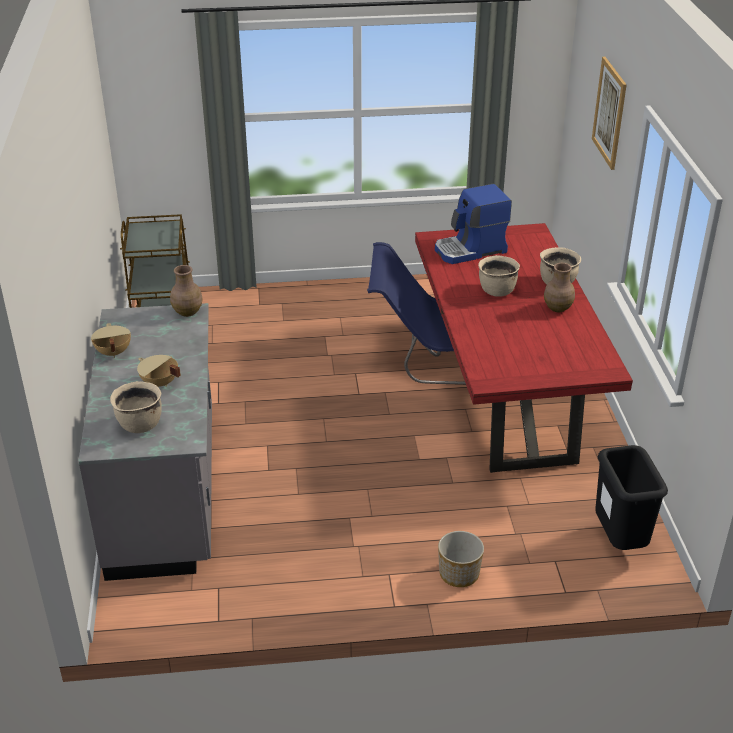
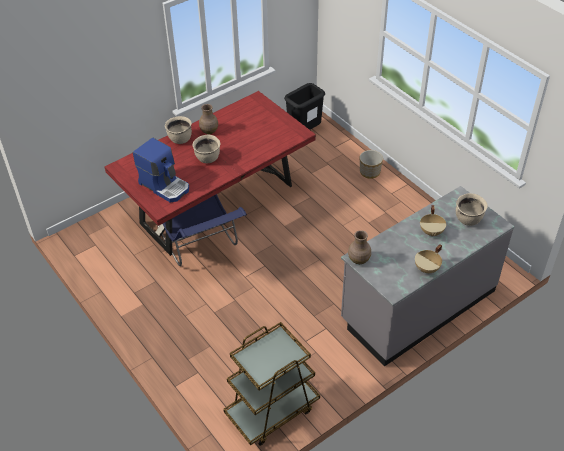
camera: 120 degrees left, 10 degrees up
picture [592,57,627,170] -> none

